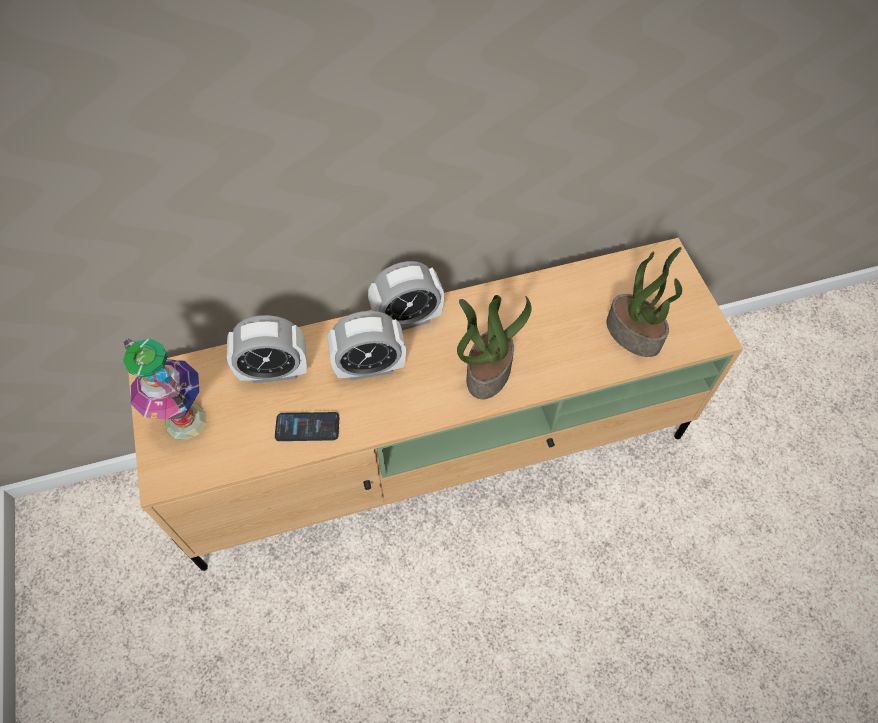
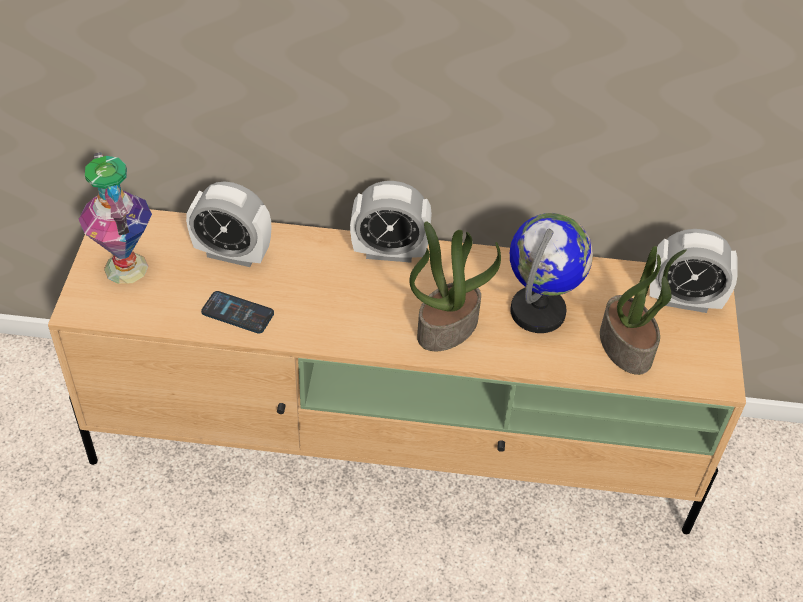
camera: 20 degrees right, 10 degrees down
alarm clock [327,311,406,380] -> alarm clock moved to [650,229,738,313]
none -> globe [510,213,593,333]

